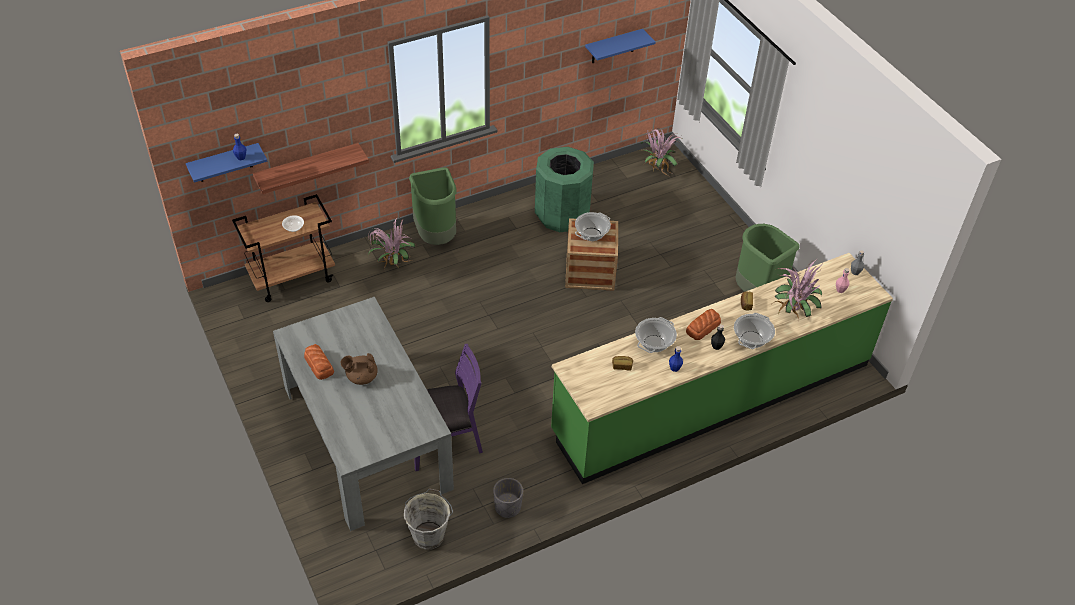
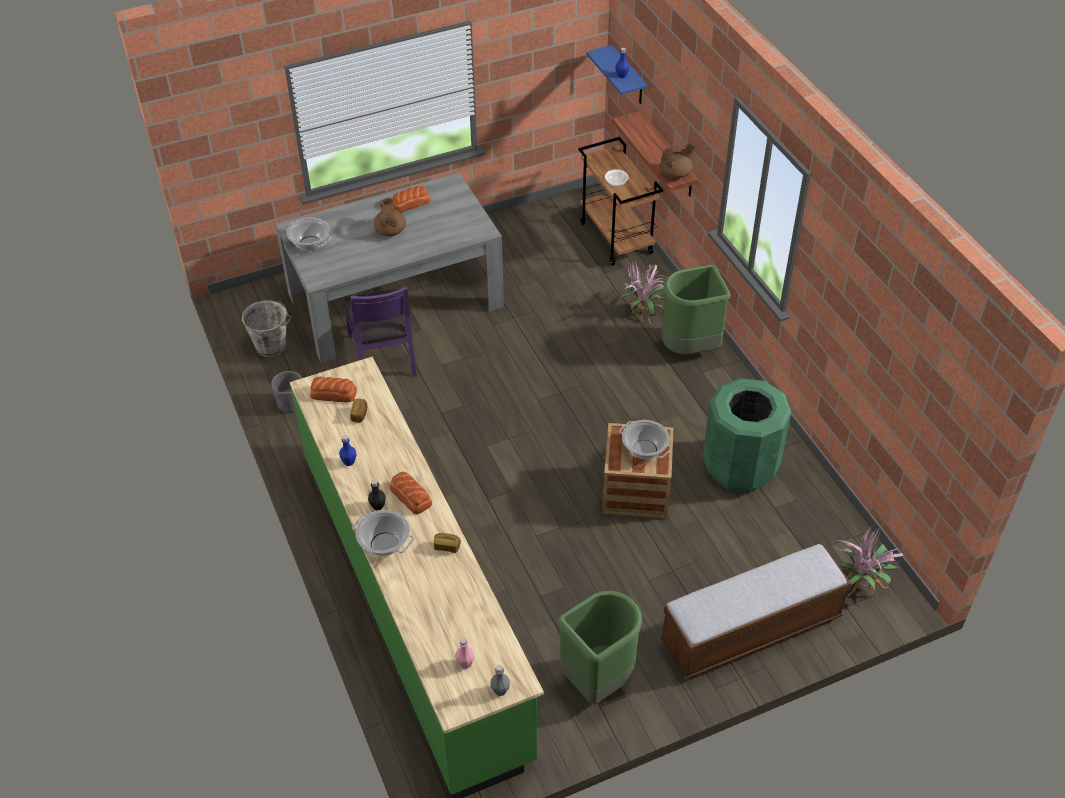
camera: 95 degrees right, 0 degrees up
blue shelf [585,29,656,63] -> none
cooking pot [635,317,677,353] -> cooking pot moved to [285,217,332,251]
potted plant [773,258,822,321] -> none
none -> bread [310,377,357,402]
none -> brown teapot [660,143,696,179]
none -> bench [661,544,852,680]

